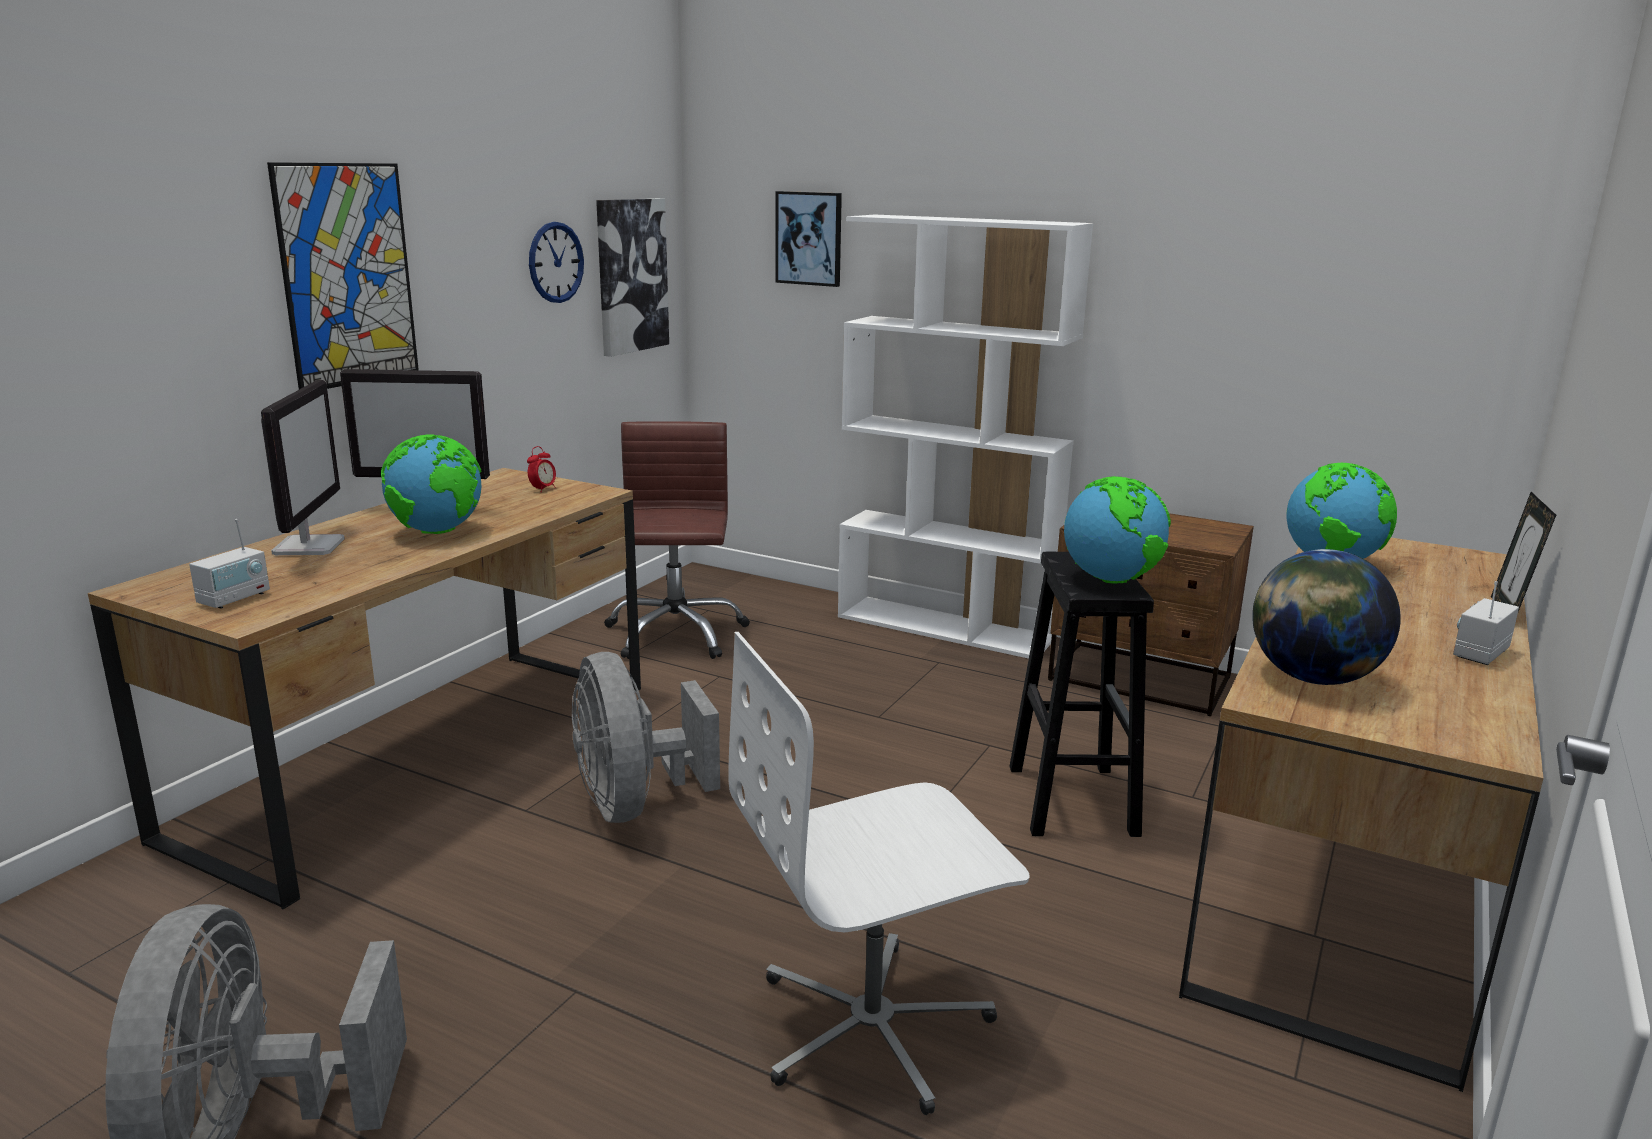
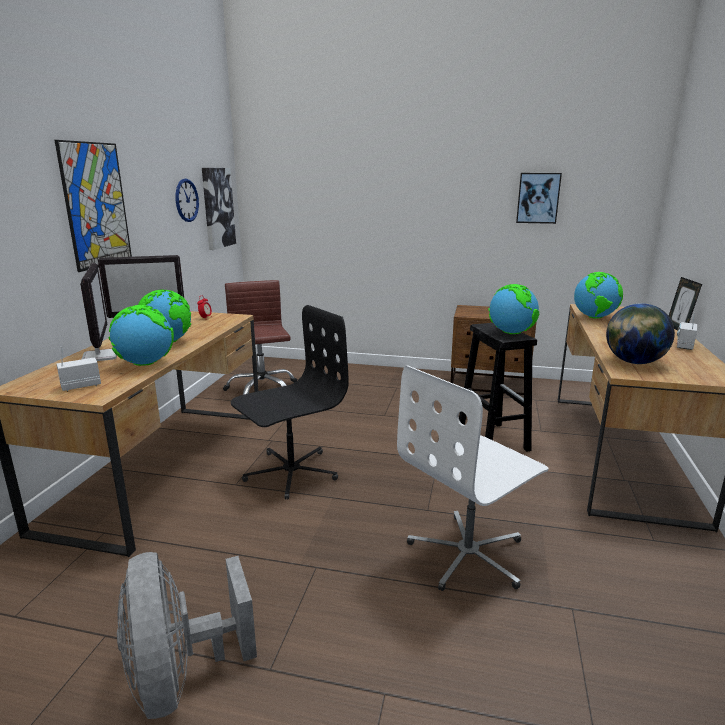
camera: 15 degrees left, 0 degrees up
radio [189,519,270,609] -> radio turned 135 degrees counterclockwise [56,346,101,392]
grey fan [572,652,720,823] -> black office chair [231,305,349,500]
picture [775,191,842,287] -> picture moved to [516,173,562,224]
white bookcase [838,215,1093,659] -> none
none -> globe [108,305,174,366]

